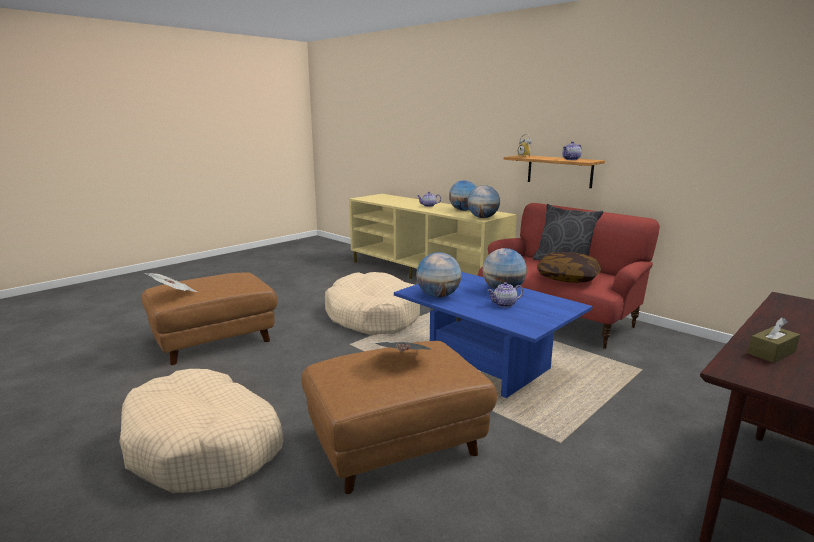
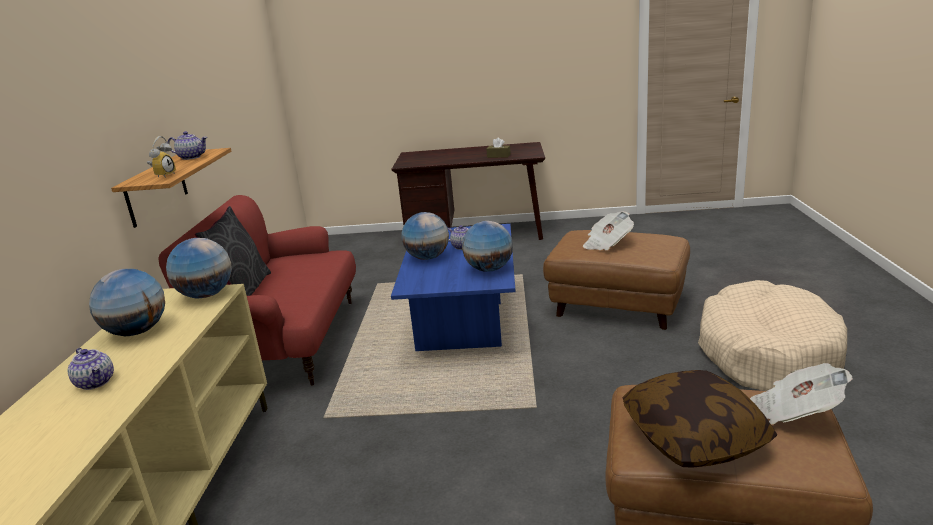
camera: 130 degrees left, 5 degrees up
beige dog bed [325,272,420,335] -> none
pillow [537,252,601,283] -> pillow moved to [623,370,777,468]

